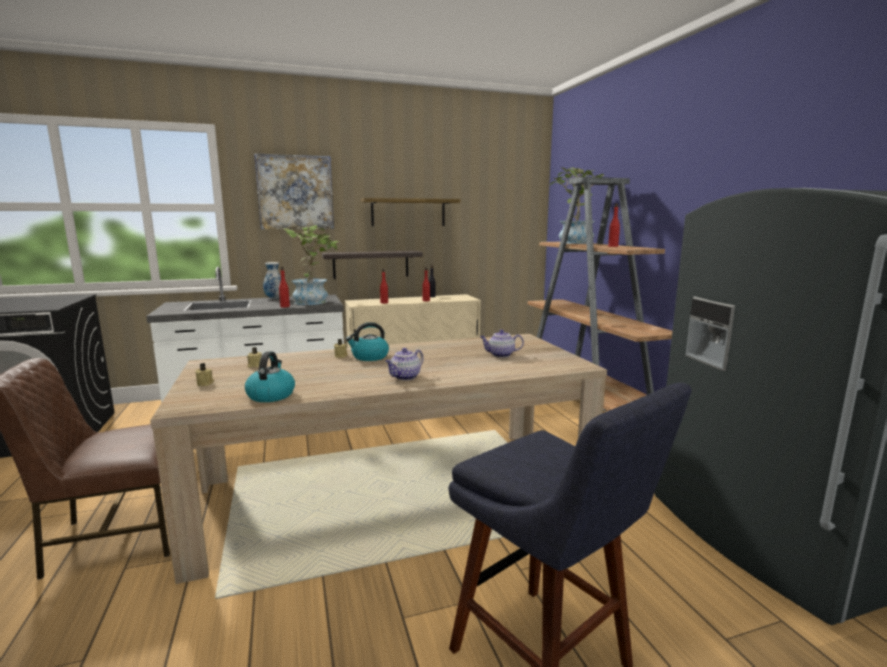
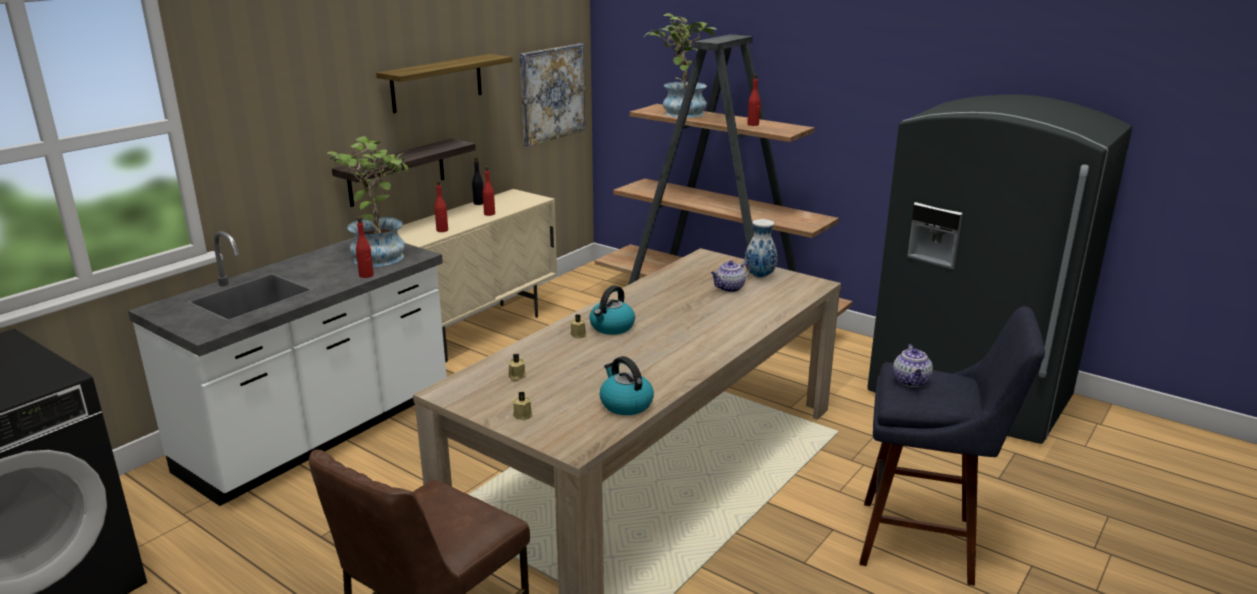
camera: 35 degrees left, 10 degrees up
picture [254,153,334,230] -> picture moved to [520,43,585,147]
vase [263,262,281,299] -> vase moved to [745,219,778,278]
teapot [385,348,424,380] -> teapot moved to [893,344,933,387]

